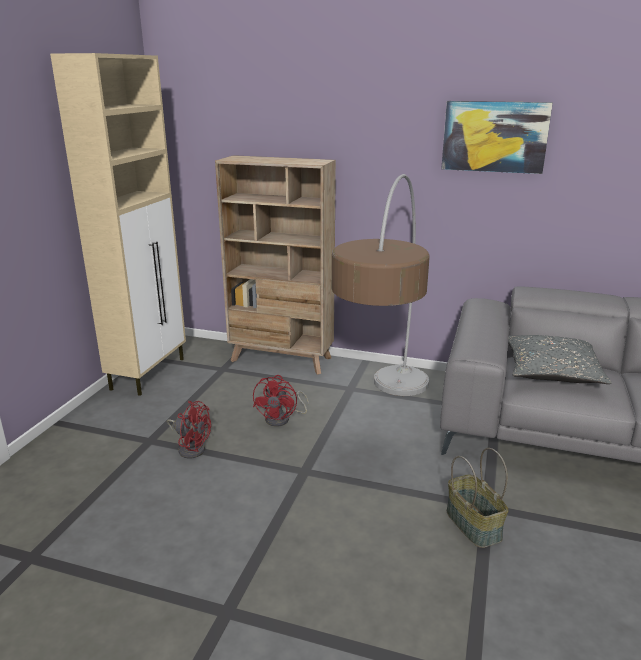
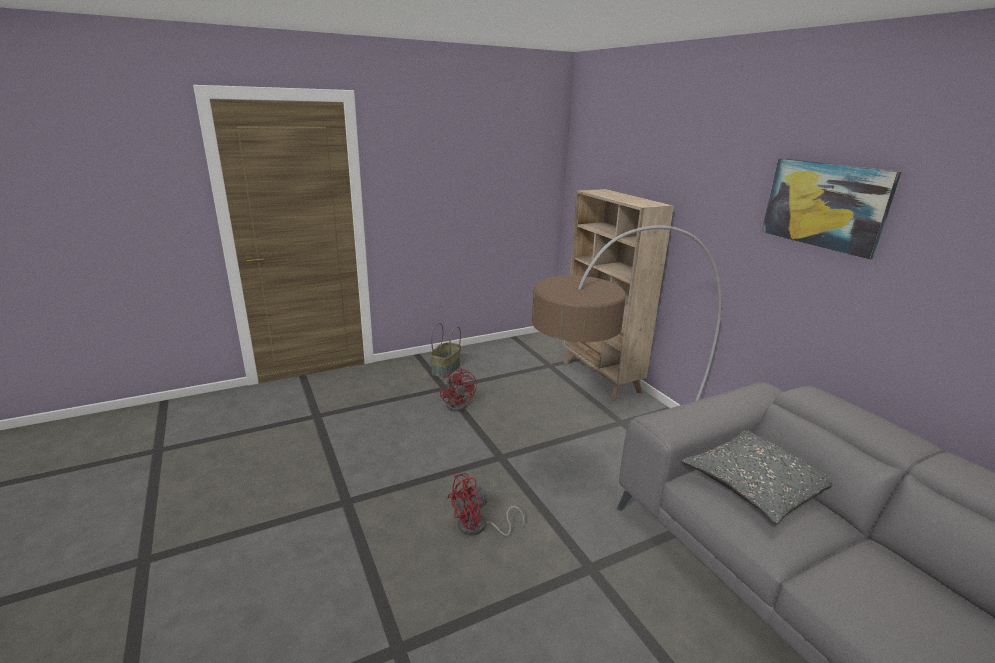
camera: 45 degrees right, 0 degrees up
beige cabinet [50,53,186,396] -> none
red fan [253,375,309,427] -> red fan moved to [447,473,525,536]
basket [447,448,508,548] -> basket moved to [430,323,461,378]

